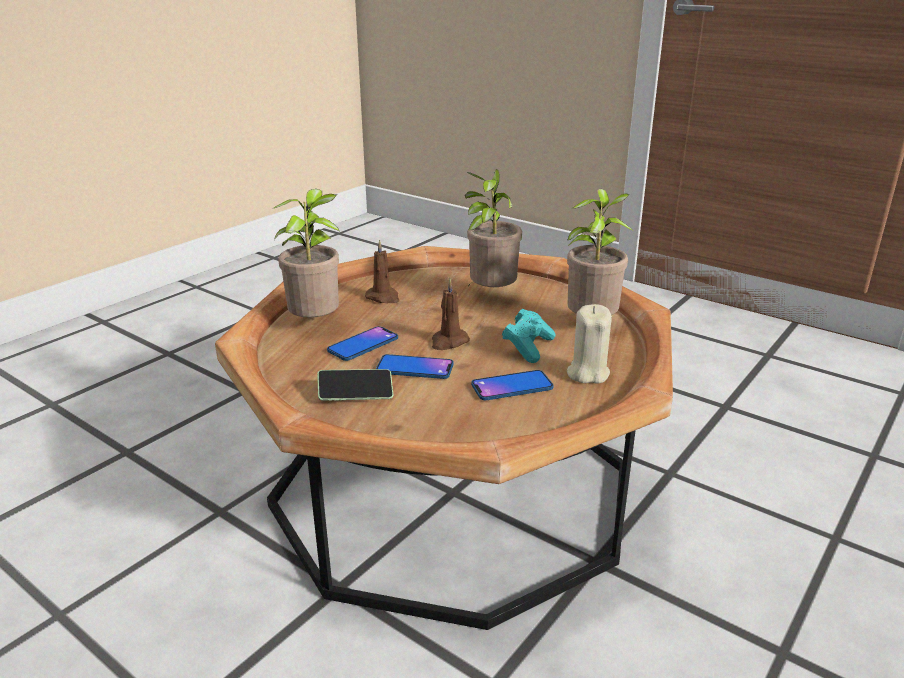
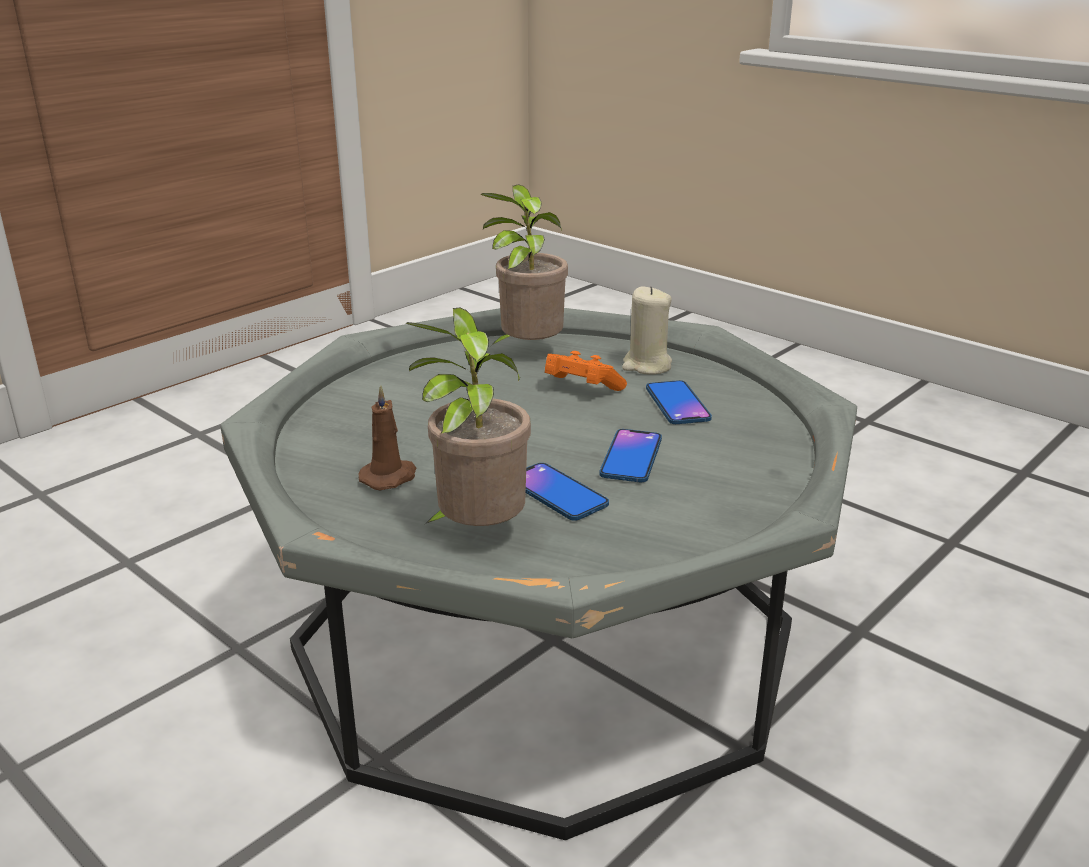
camera: 85 degrees left, 0 degrees up
brown coffee table [215,246,673,630] -> grey coffee table [220,308,857,840]
phone [317,369,393,401] -> none
brown candle [432,278,470,350] -> none
potted plant [465,169,522,287] -> none
turquoise game controller [502,309,556,363] -> orange game controller [545,351,627,391]

